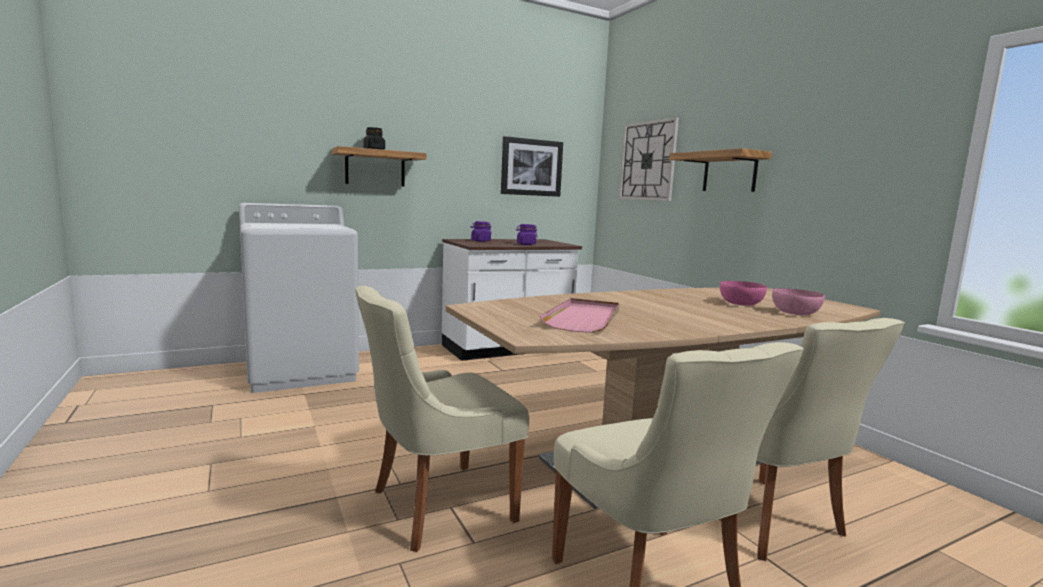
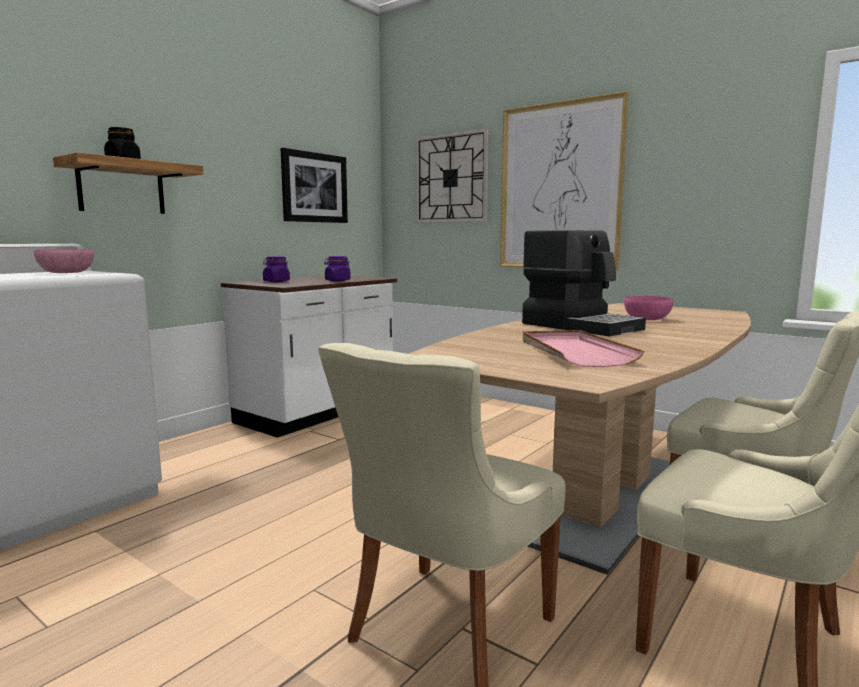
camera: 25 degrees left, 0 degrees up
shelf [669,148,772,192] -> picture [500,91,629,270]
pink bowl [772,288,825,315] -> pink bowl moved to [34,249,94,273]
none -> coffee machine [522,230,646,336]

